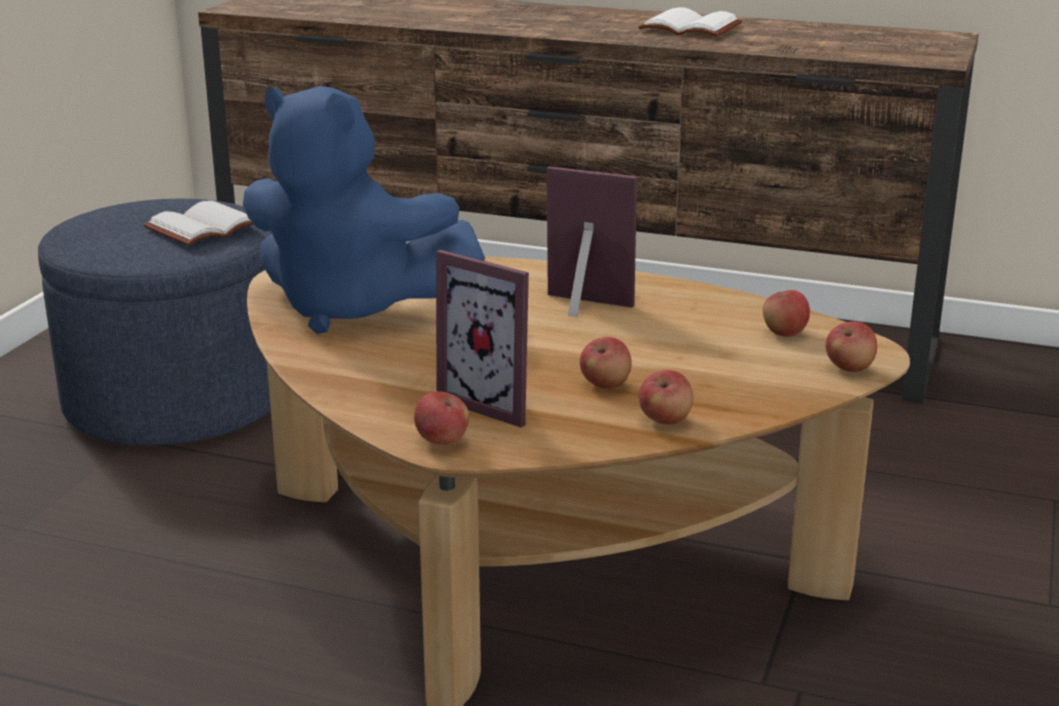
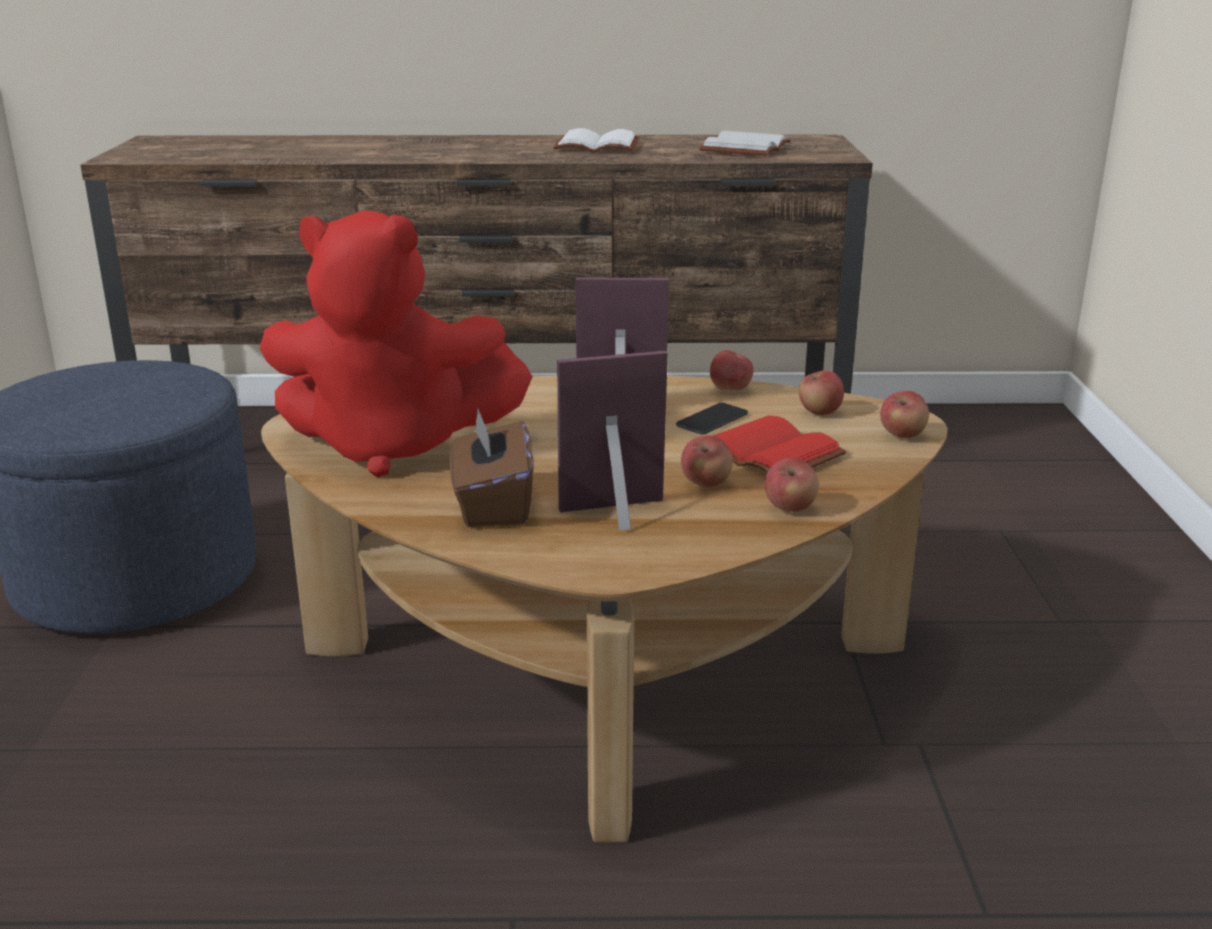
camera: 20 degrees left, 0 degrees up
white book [144,201,254,246] -> white book moved to [699,131,791,156]
blue plush toy [243,86,485,334] -> red plush toy [259,210,533,478]
apple [414,391,469,445] -> apple moved to [710,350,754,390]
picture frame [436,250,529,428] -> picture frame turned 150 degrees clockwise [557,351,668,530]
none -> brown tissue box [450,408,533,527]
none -> phone [676,403,748,434]
none -> red book [713,415,846,472]

